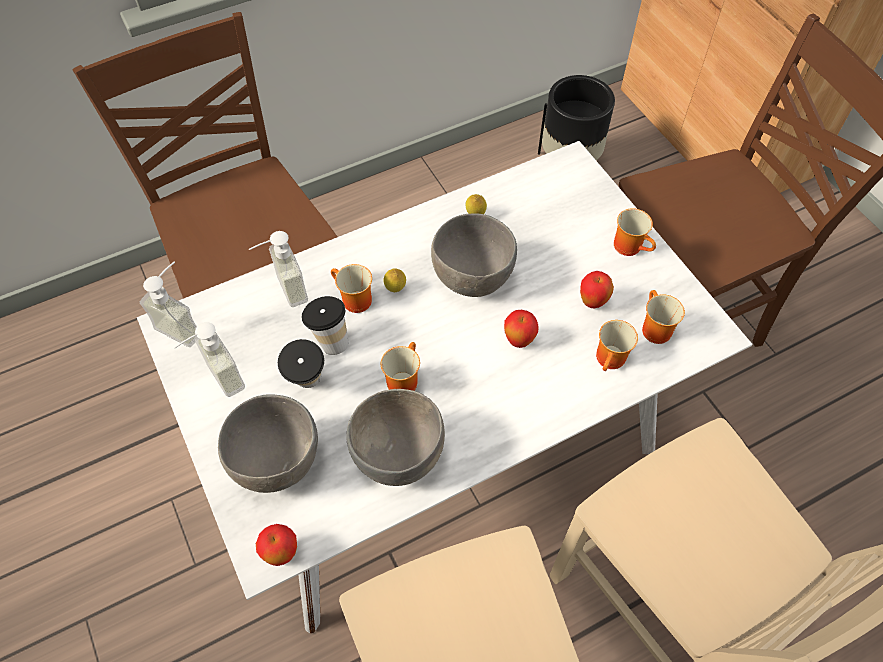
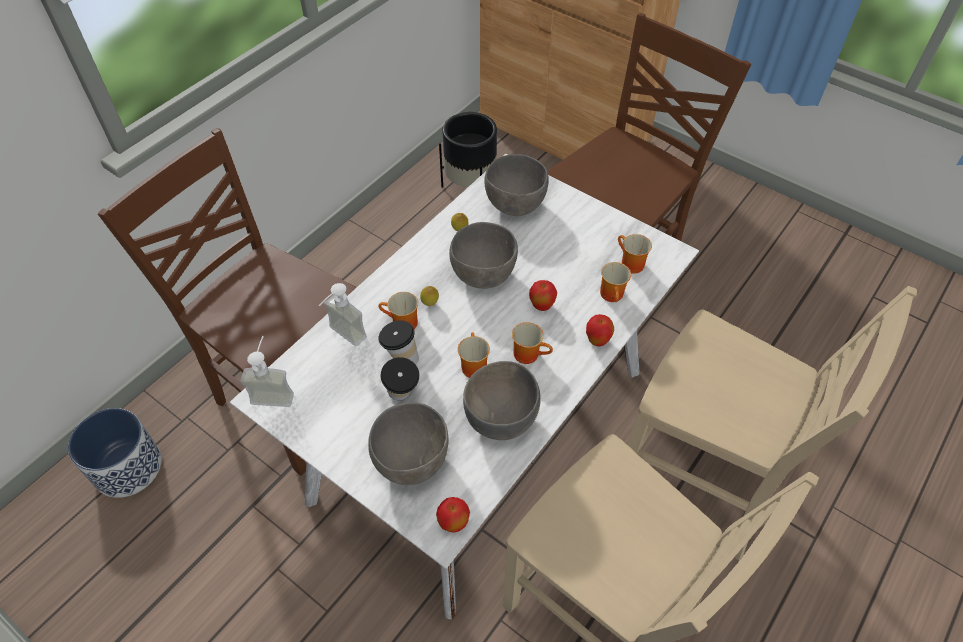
camera: 25 degrees left, 5 degrees down
soap dispenser [174,322,245,397] -> none
apple [580,271,614,308] -> apple moved to [586,314,614,347]
mug [614,208,656,256] -> mug moved to [512,322,553,364]
none -> planter [68,408,161,498]
none -> grey bowl [485,154,549,216]

